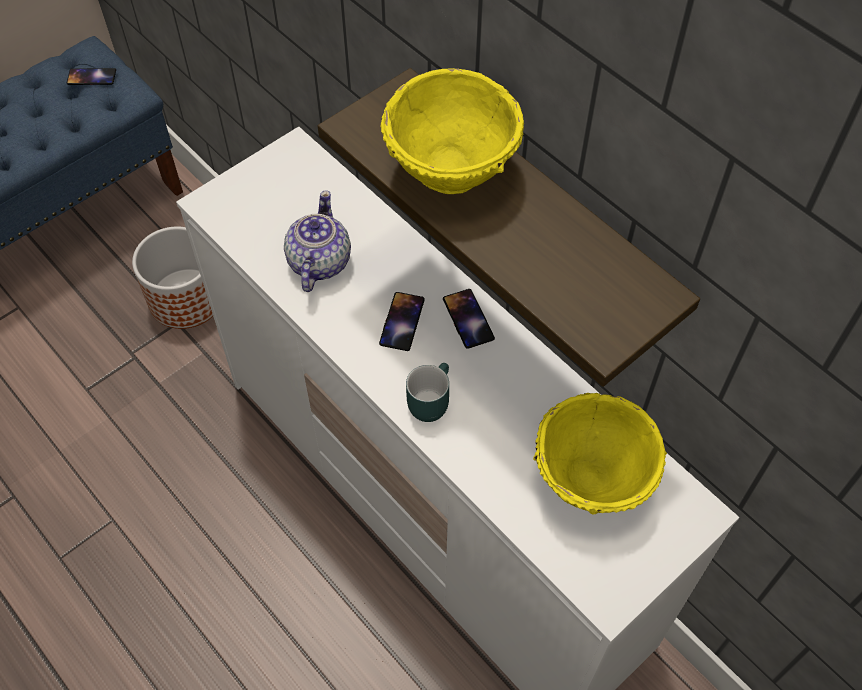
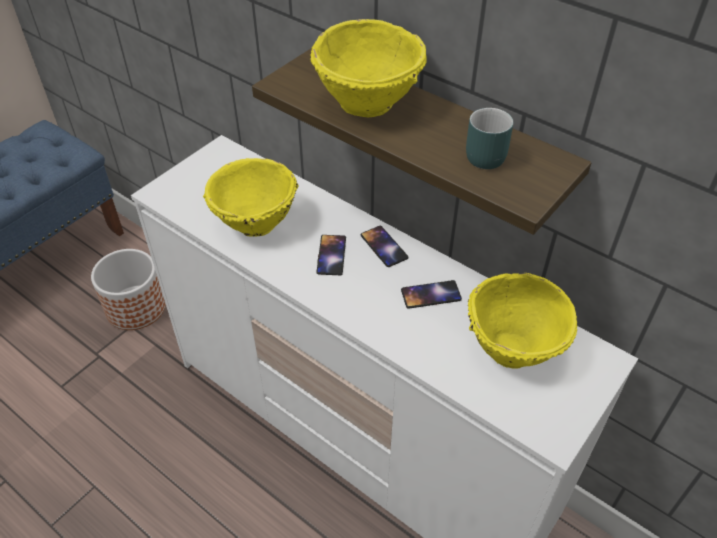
camera: 10 degrees left, 10 degrees down
phone [67,68,116,85] -> phone moved to [401,280,462,309]
teapot [284,190,351,292] -> yellow bowl [203,158,299,237]
turquoise mug [406,363,449,422] -> turquoise mug moved to [466,108,514,169]

